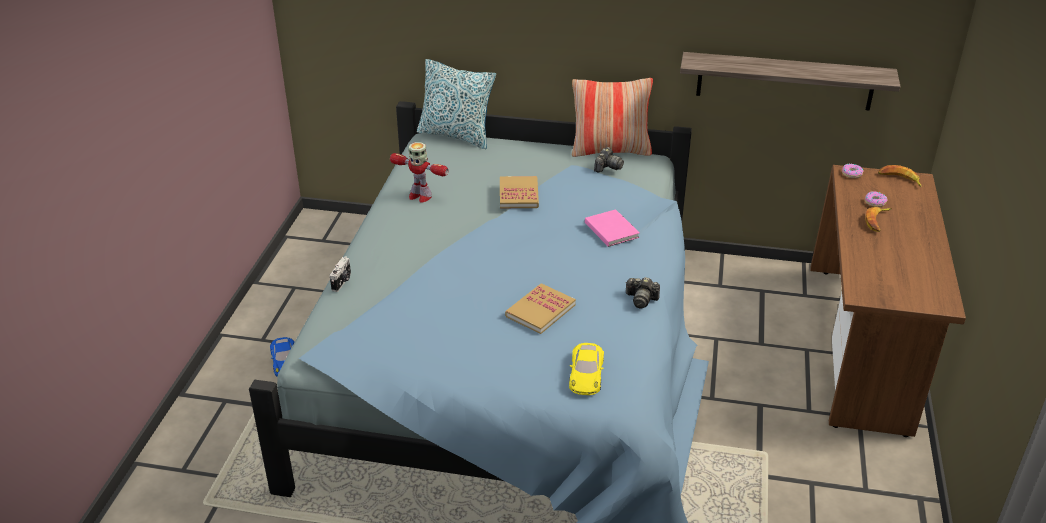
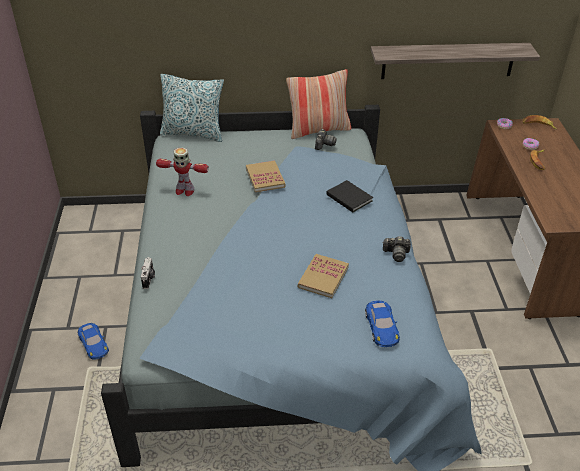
camera: 15 degrees left, 5 degrees up
yellow toy car [569,343,604,395] -> blue toy car [365,300,400,347]
pink book [585,209,640,247] -> black book [326,180,373,213]

